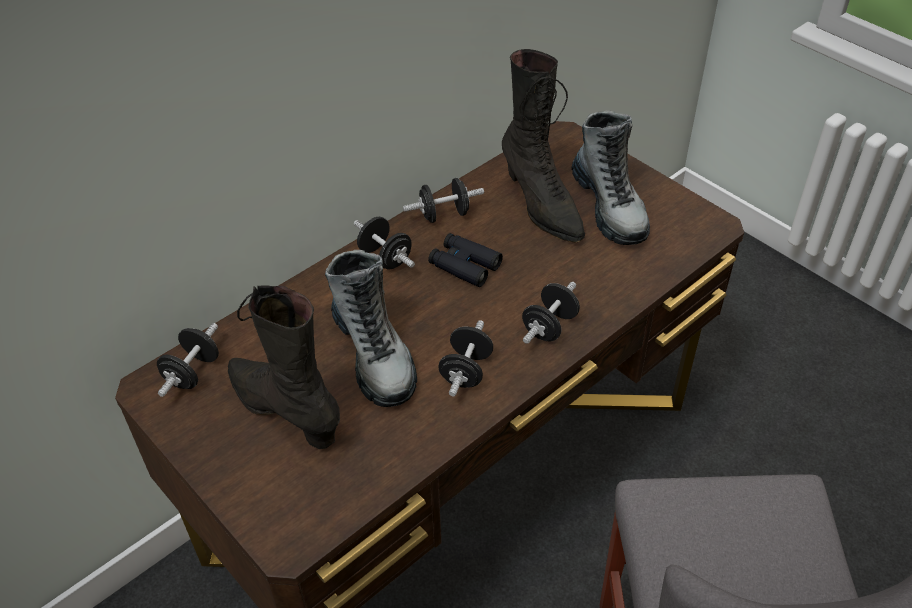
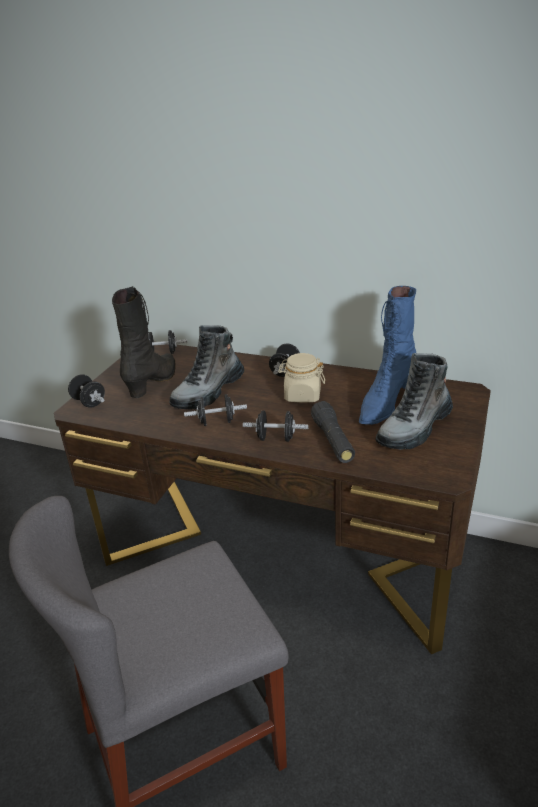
camera: 65 degrees right, 15 degrees down
black dumbbell [403,178,484,223] -> black dumbbell moved to [68,374,105,408]
black binoculars [428,233,503,287] -> beige jar [278,353,325,403]
black boot [502,49,585,243] -> blue boot [359,286,416,425]
none -> black flashlight [311,401,355,463]

